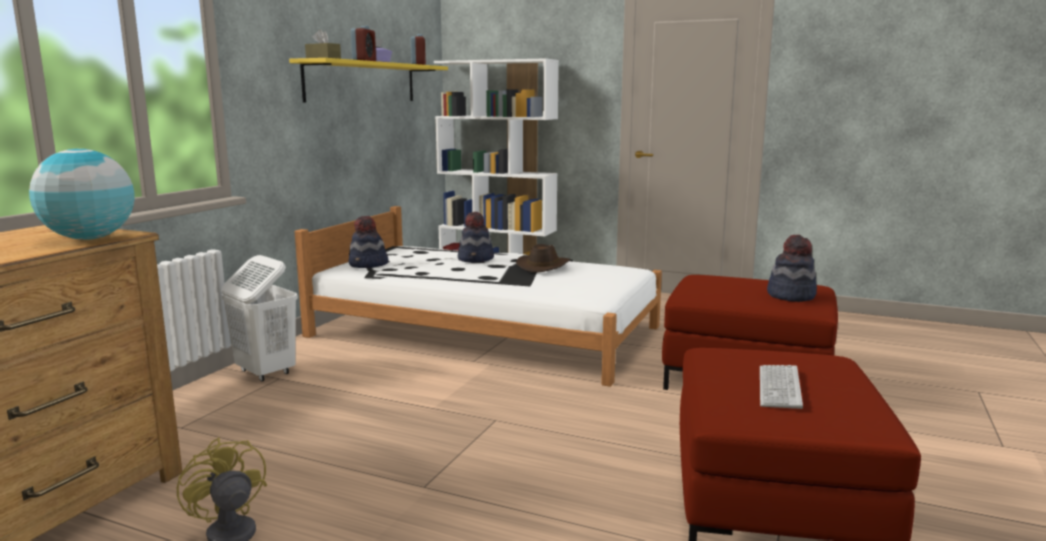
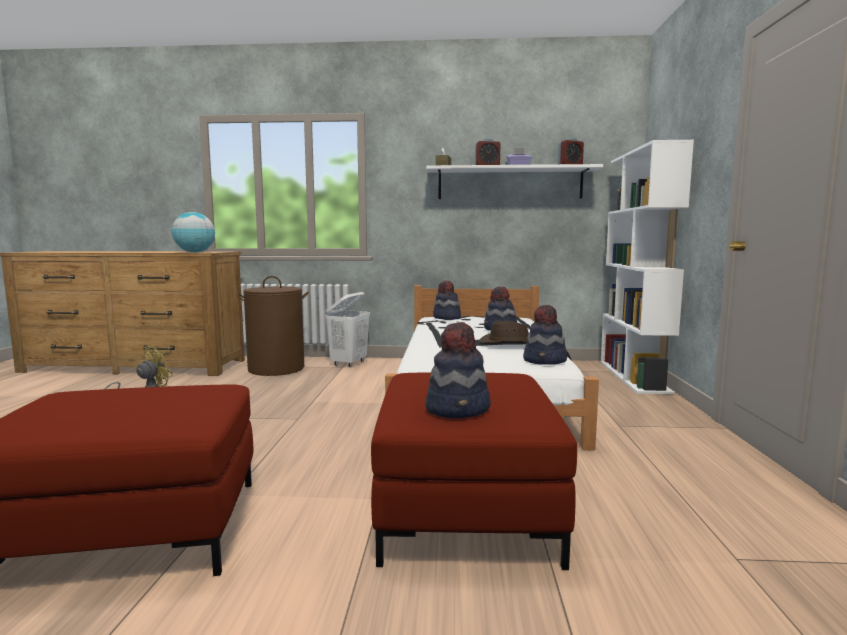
camera: 70 degrees right, 5 degrees down
yellow shelf [289,58,448,102] -> white shelf [426,164,603,199]
keyboard [760,365,803,409] -> none
none -> brown laundry basket [236,276,309,376]
none -> hat [523,305,567,365]

